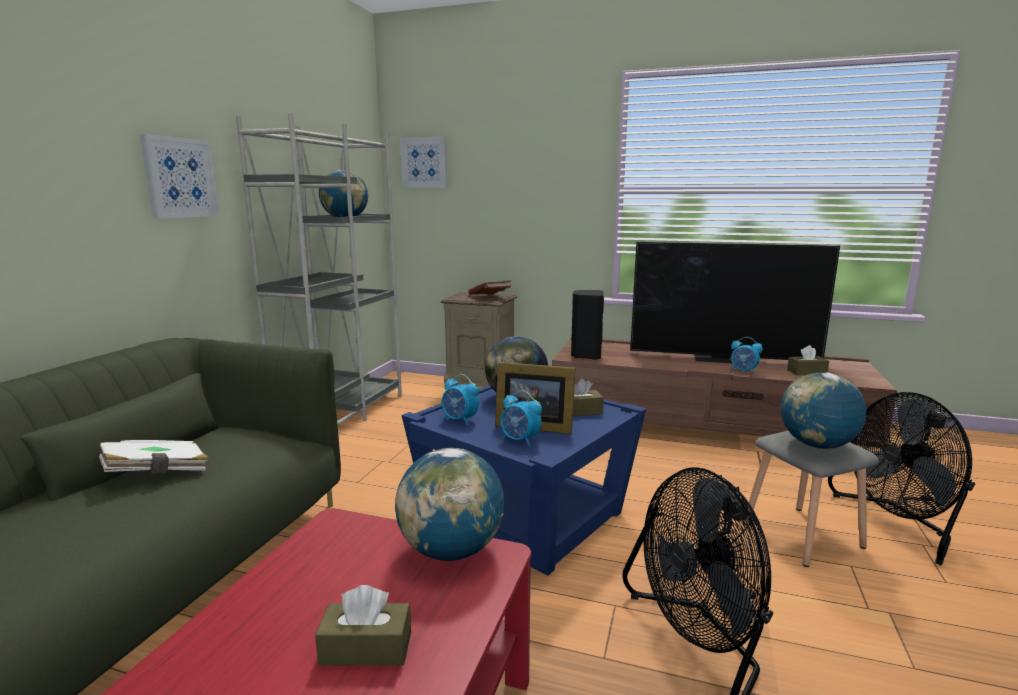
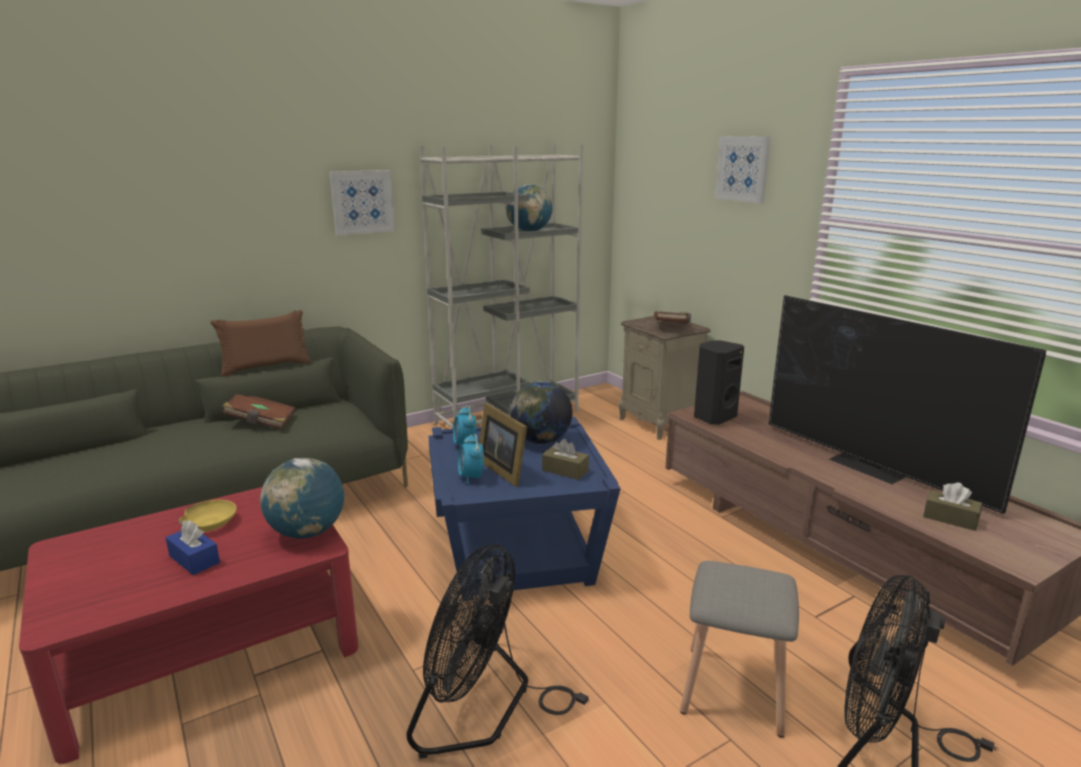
camera: 40 degrees right, 5 degrees up
white book [99,440,209,473] -> brown book [222,394,295,430]
brown tissue box [315,585,411,666] -> blue tissue box [166,520,220,575]
picture [400,136,447,188] -> picture moved to [715,136,771,203]
alarm clock [731,337,763,375] -> none
globe [781,372,867,449] -> none
none -> yellow bowl [178,500,237,532]
none -> brown pillow [211,310,311,377]

